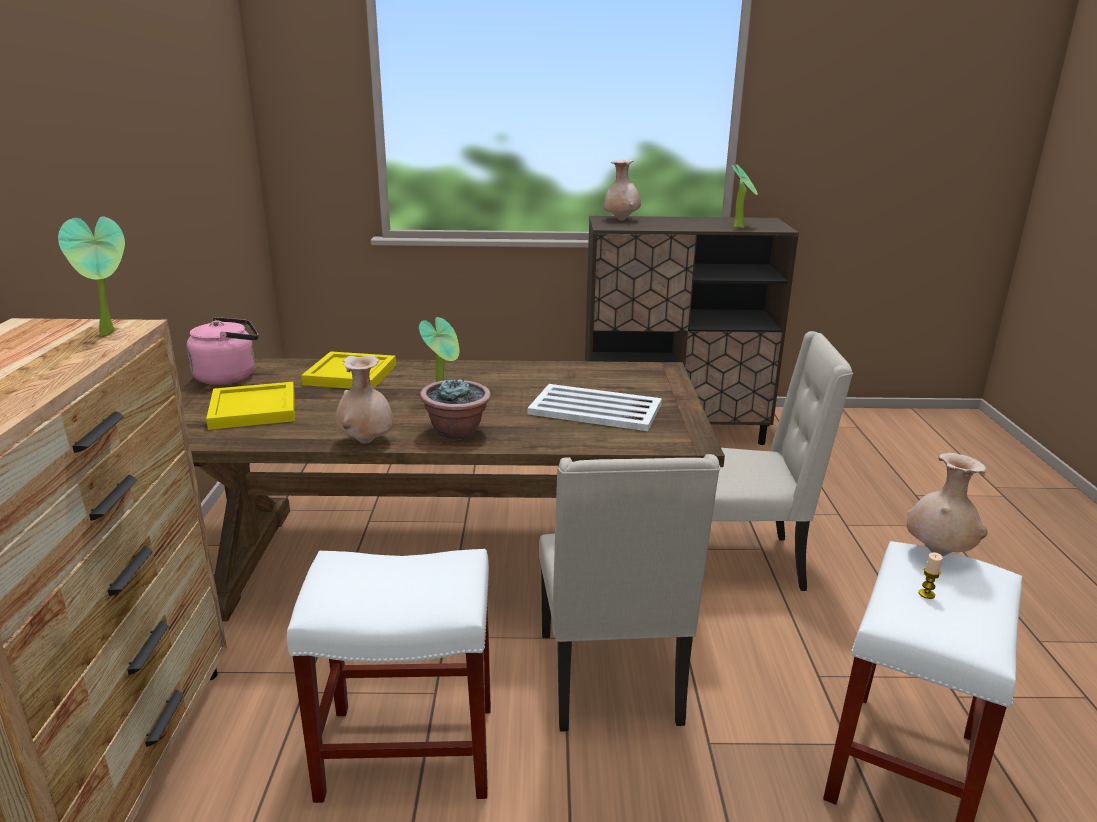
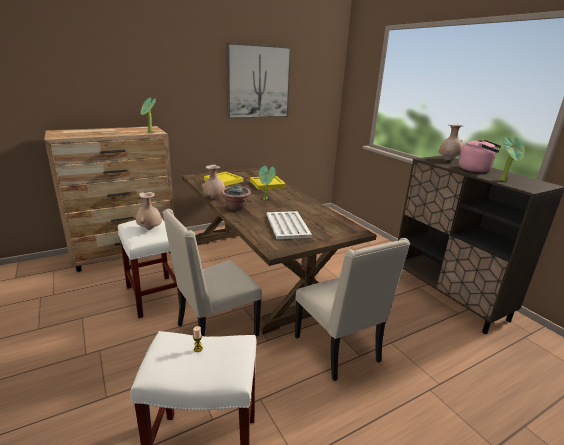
camera: 60 degrees right, 0 degrees up
pink kettle [186,317,258,385] -> pink kettle moved to [458,139,501,172]
beige vase [907,453,988,556] -> beige vase moved to [136,192,162,230]
none -> picture [226,42,292,119]

